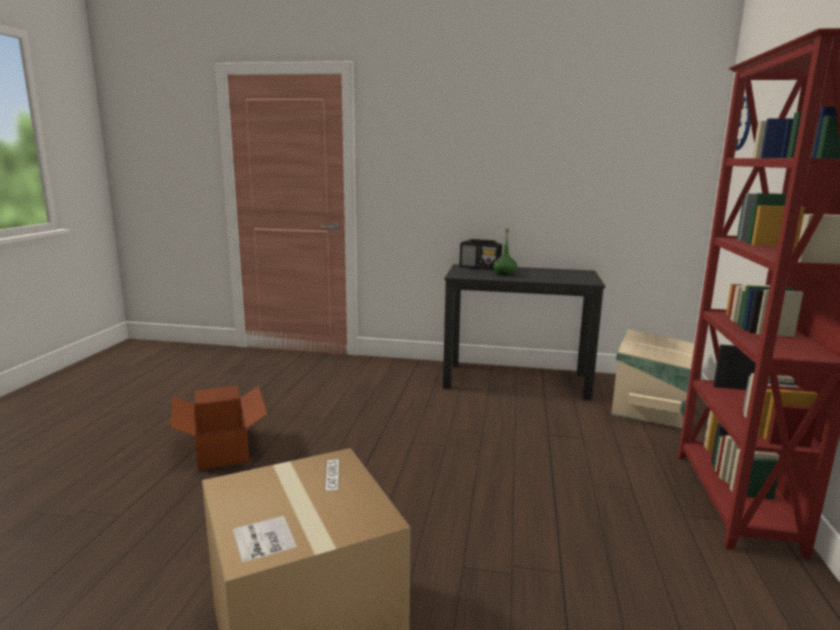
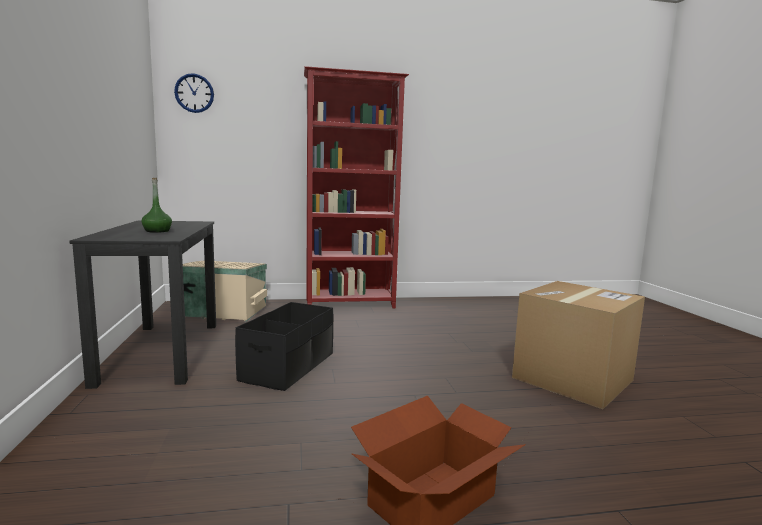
camera: 110 degrees left, 5 degrees down
radio [459,239,502,270] -> none
none -> black storage box [235,302,334,391]

